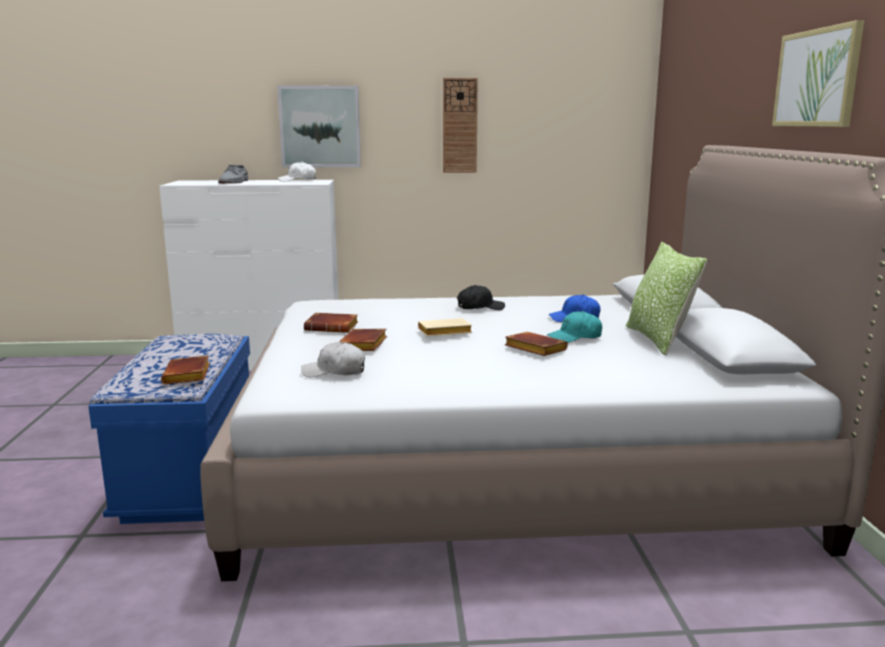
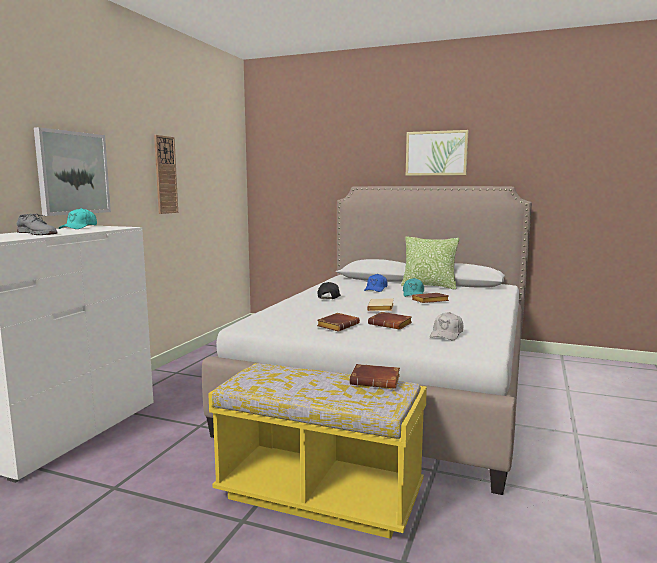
camera: 65 degrees left, 5 degrees down
blue bench [88,334,250,524] -> yellow bench [208,363,427,539]
white cap [278,162,316,182] -> turquoise cap [58,208,97,229]

